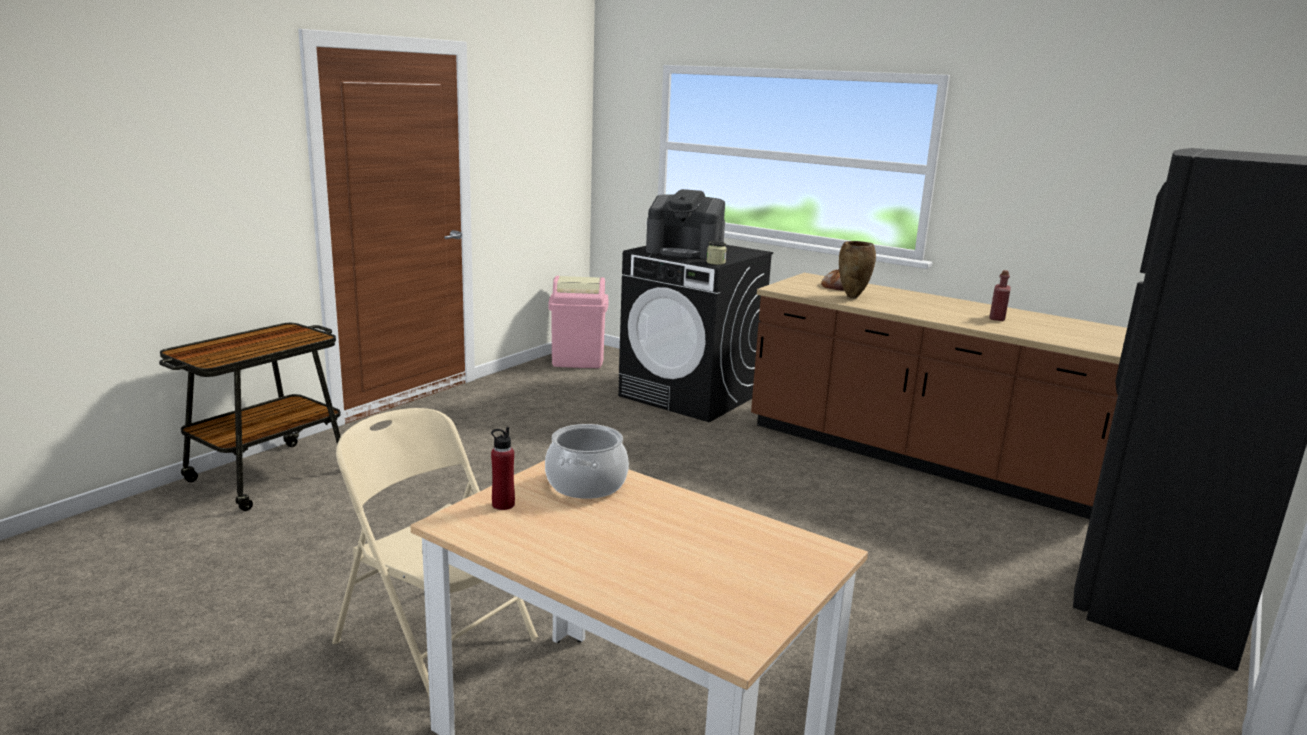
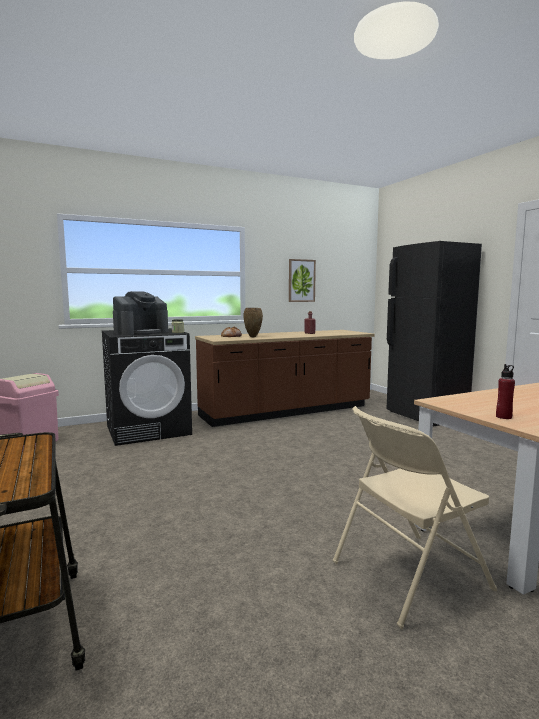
camera: 60 degrees left, 10 degrees down
cooking pot [545,424,629,499] -> none
none -> picture [289,259,316,302]

